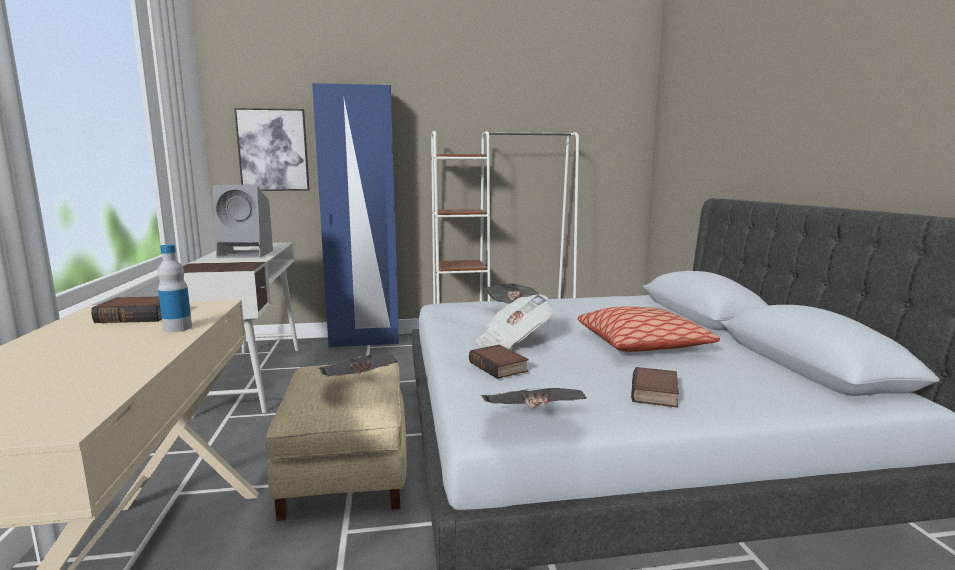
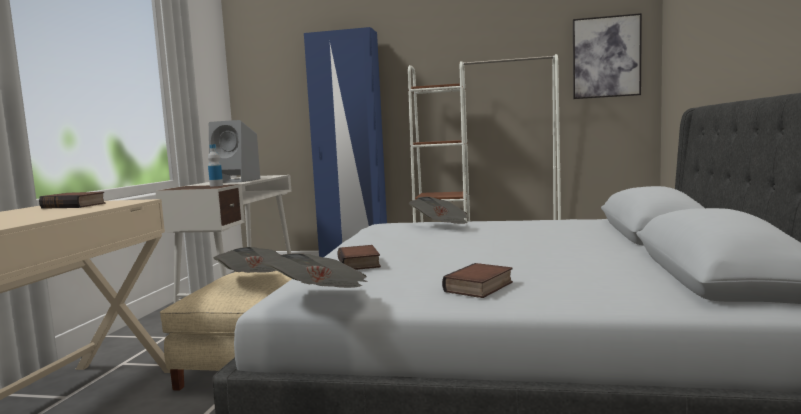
camera: 20 degrees right, 5 degrees down
bottle [157,244,192,332] -> bottle moved to [208,144,223,186]
picture [234,108,310,191] -> picture moved to [573,13,642,99]
newspaper [475,294,553,348] -> none
pillow [578,307,720,352] -> none

